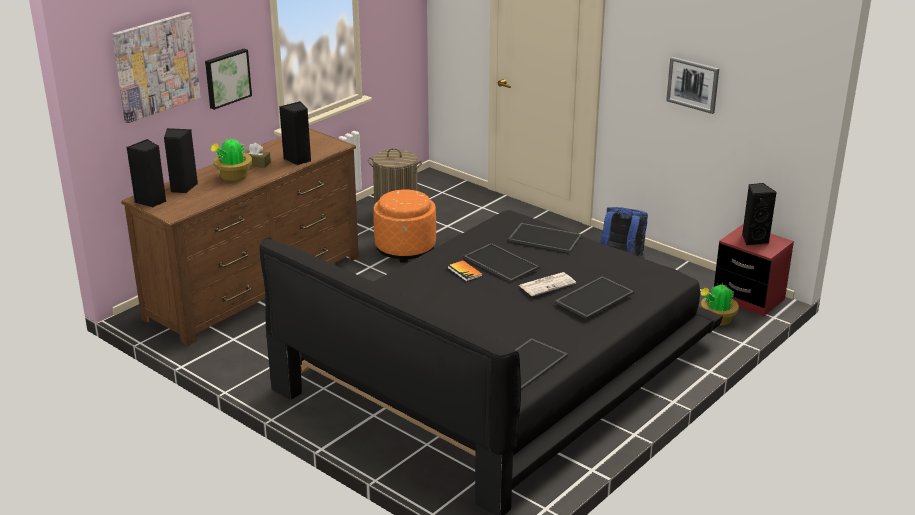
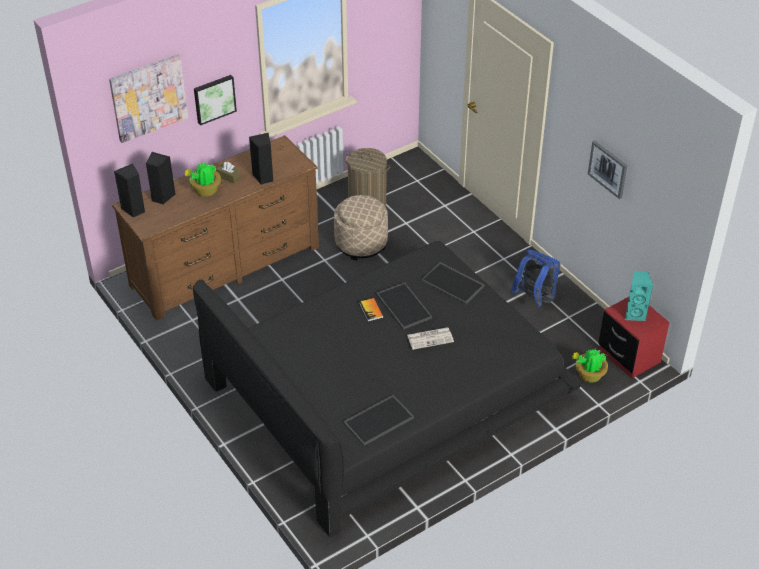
camera: 15 degrees right, 15 degrees up
orange ottoman [373,189,436,262] -> beige ottoman [334,195,388,260]
tray [555,276,634,319] -> none
black speaker [742,183,777,245] -> turquoise speaker [625,271,653,321]

